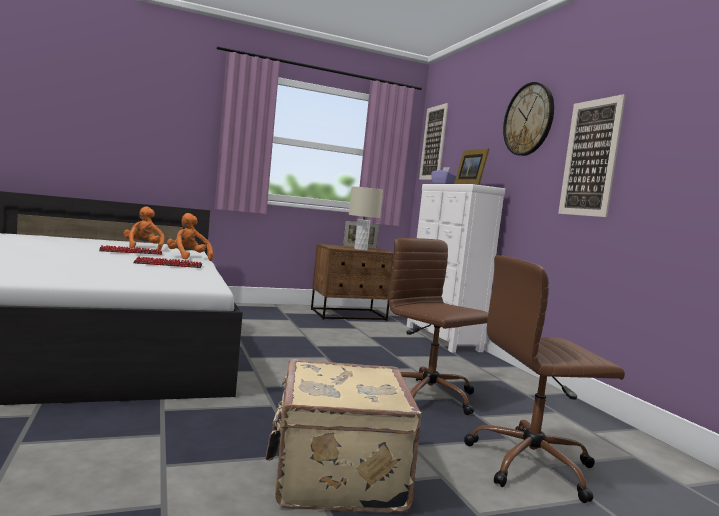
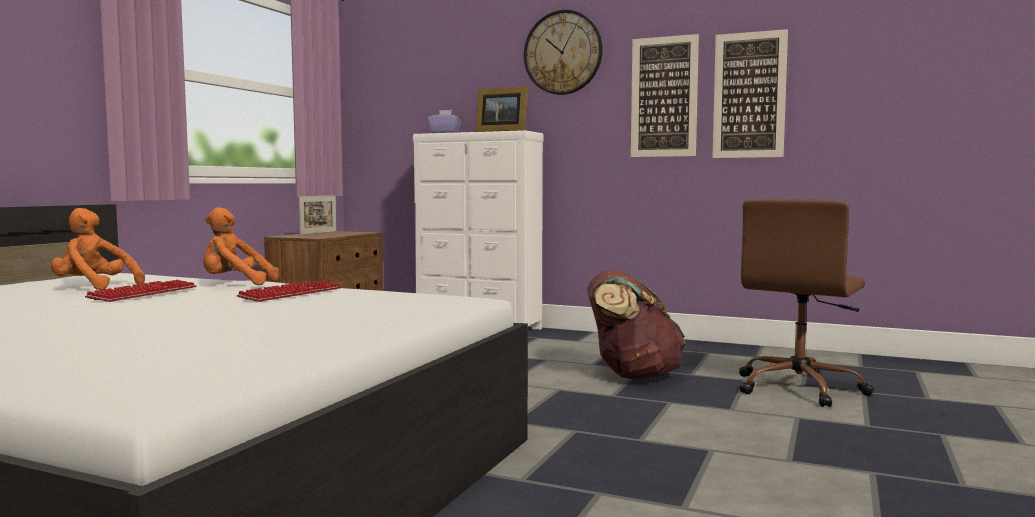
camera: 45 degrees left, 0 degrees up
beige suitcase [266,359,422,513] -> none
beige table lamp [349,186,383,250] -> none
brown office chair [388,238,488,415] -> brown backpack [587,270,686,380]
picture [419,103,448,180] -> picture moved to [712,29,788,158]

